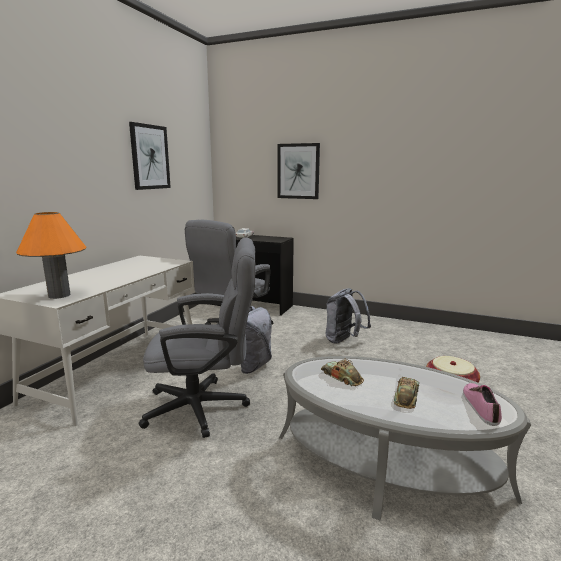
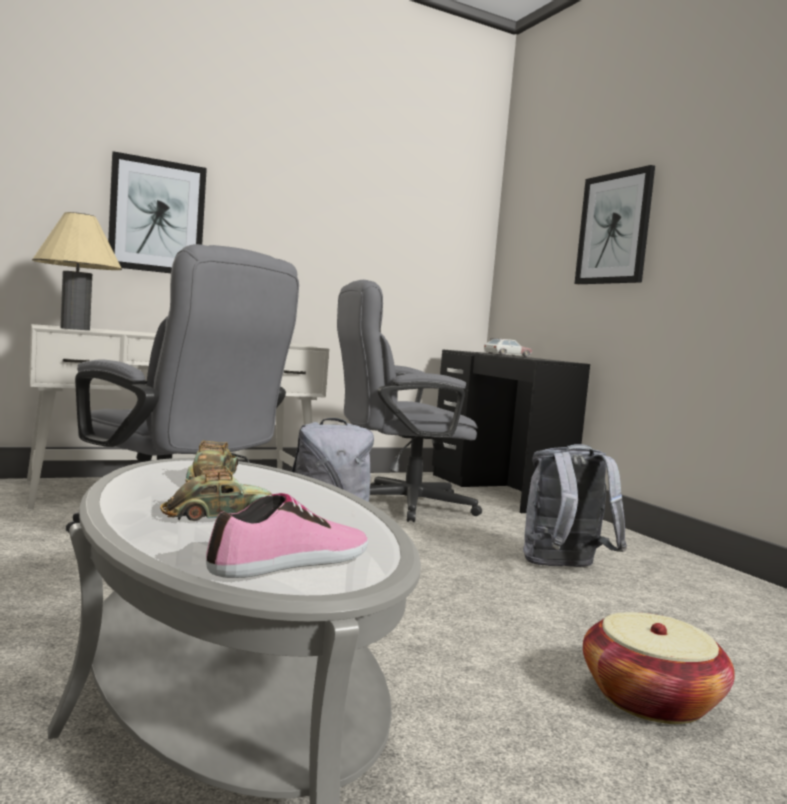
camera: 40 degrees right, 10 degrees down
orange table lamp [16,212,86,299] -> beige table lamp [32,212,122,330]
picture [129,122,171,190] -> picture moved to [108,151,207,273]

